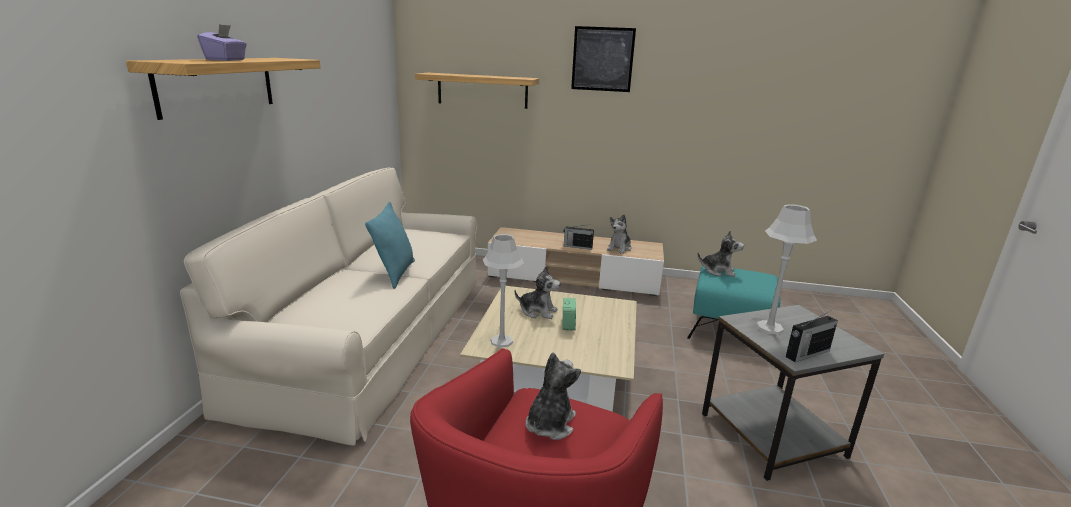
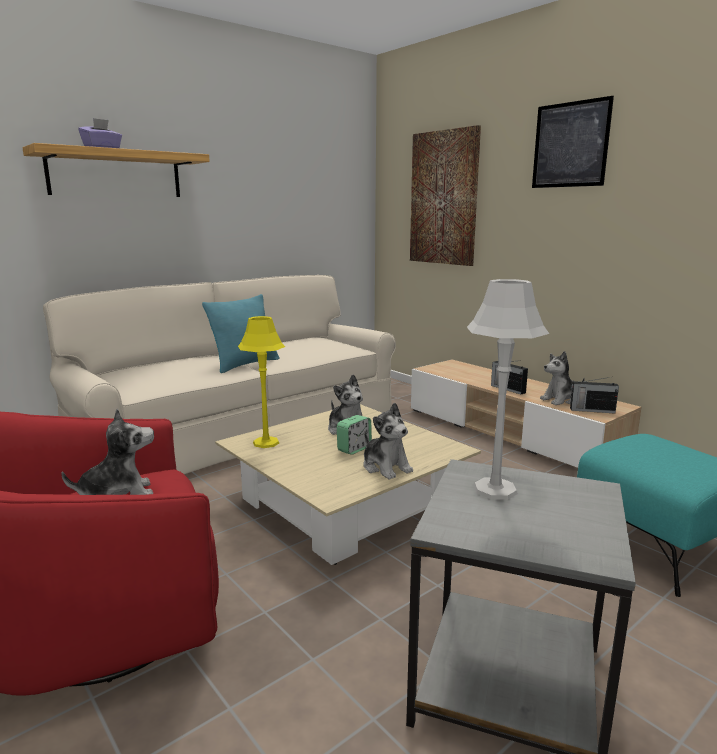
camera: 40 degrees right, 5 degrees down
shelf [415,73,539,109] -> picture [410,125,481,266]
grey table lamp [483,234,524,348] -> yellow table lamp [238,316,285,448]
plush toy [697,230,744,277] -> plush toy moved to [363,403,413,480]
radio [786,311,838,362] -> radio moved to [570,377,619,414]

